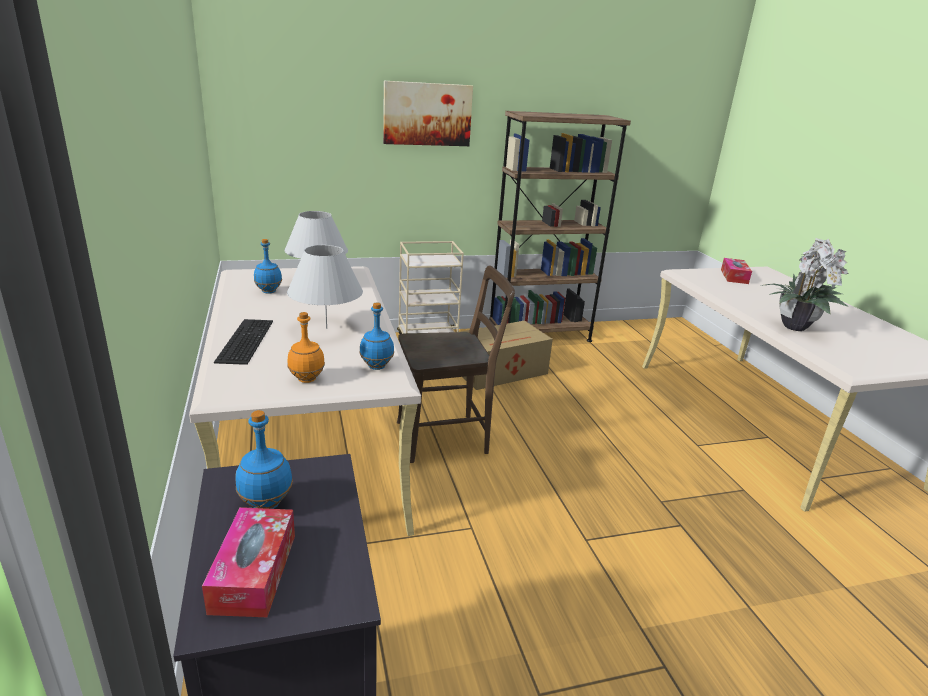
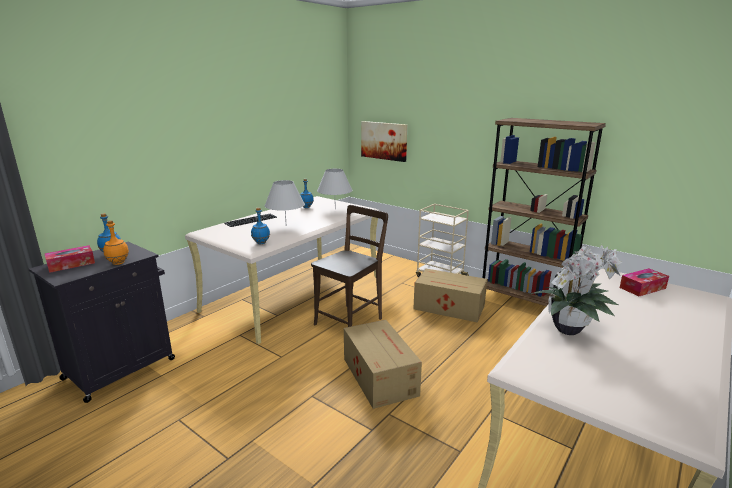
camera: 55 degrees right, 5 degrees down
orange bottle [287,312,325,383] -> orange bottle moved to [103,220,129,265]
picture [383,81,473,146] -> picture moved to [361,121,407,162]
brown chair [397,266,515,463] -> brown chair turned 90 degrees counterclockwise [311,205,388,327]
none -> cardboard box [344,320,422,409]

